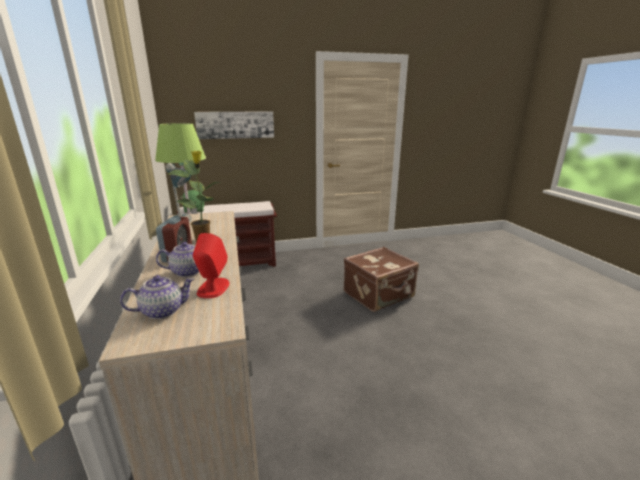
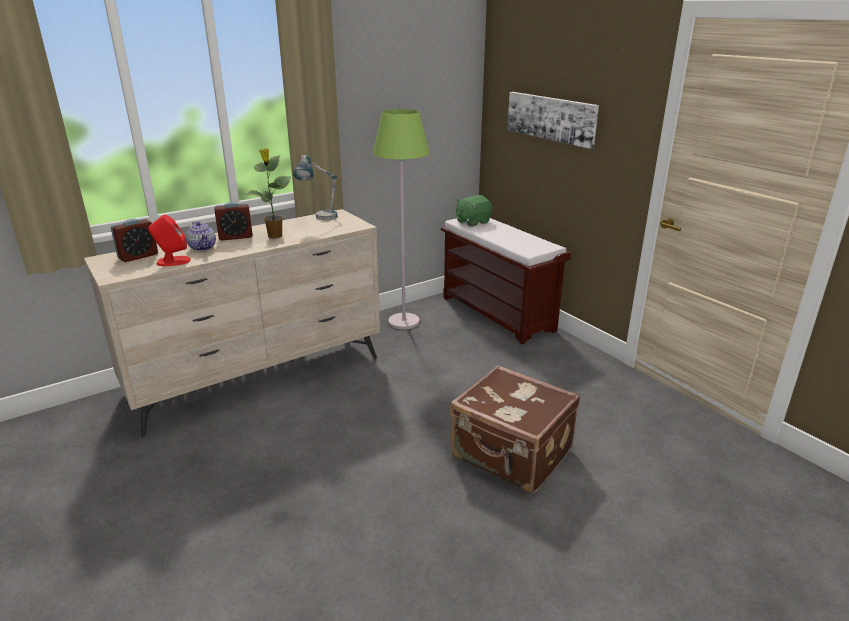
camera: 70 degrees right, 5 degrees up
teapot [120,275,194,319] -> alarm clock [111,218,158,262]

